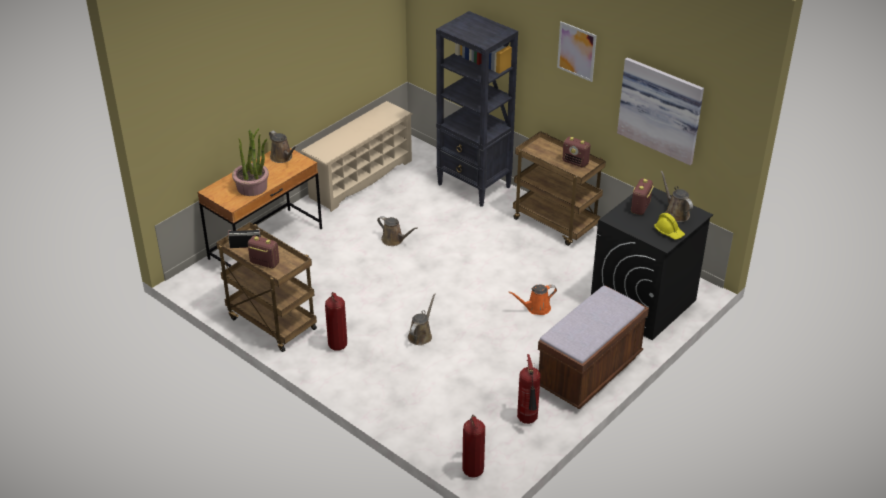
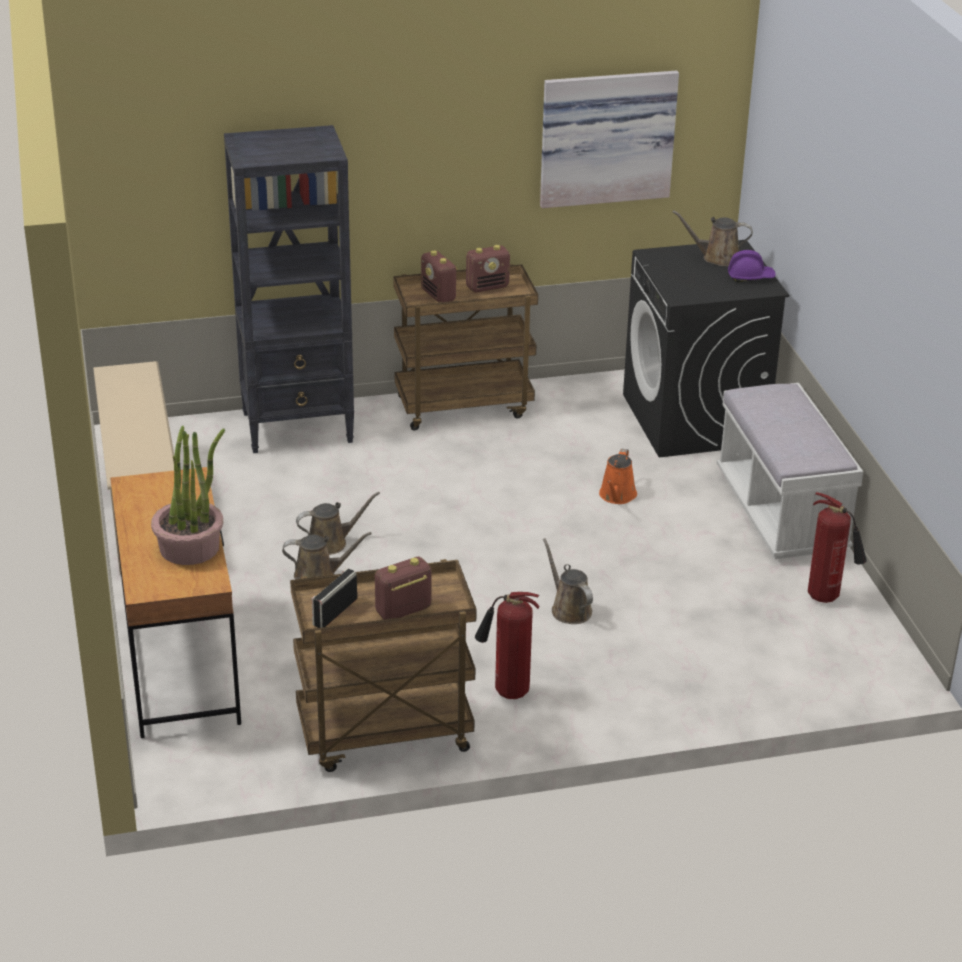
camera: 55 degrees left, 5 degrees down
brown watering can [269,131,297,163] -> brown watering can moved to [282,532,372,579]
fire extinguisher [462,414,485,478] -> none
brown bench [538,285,649,409] -> white bench [717,383,863,559]
picture [557,21,597,82] -> none
radio [631,178,654,215] -> radio moved to [421,250,458,303]
yellow hard hat [654,213,685,240] -> purple hard hat [728,250,776,282]

